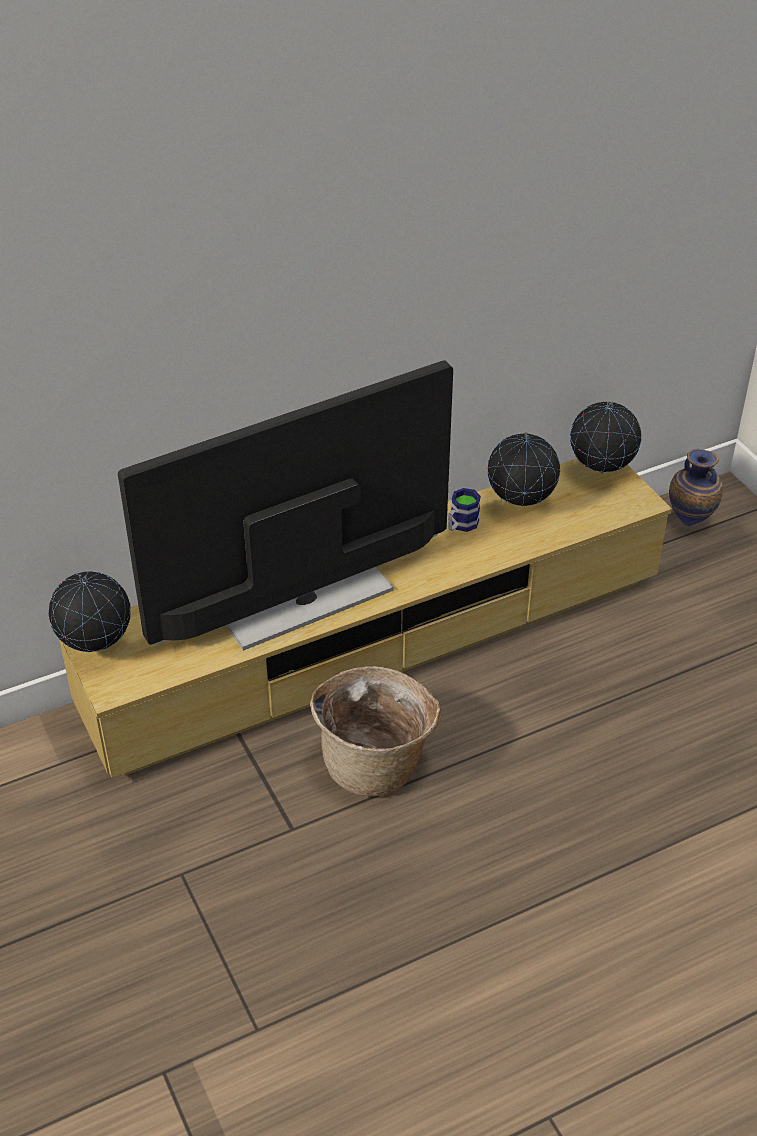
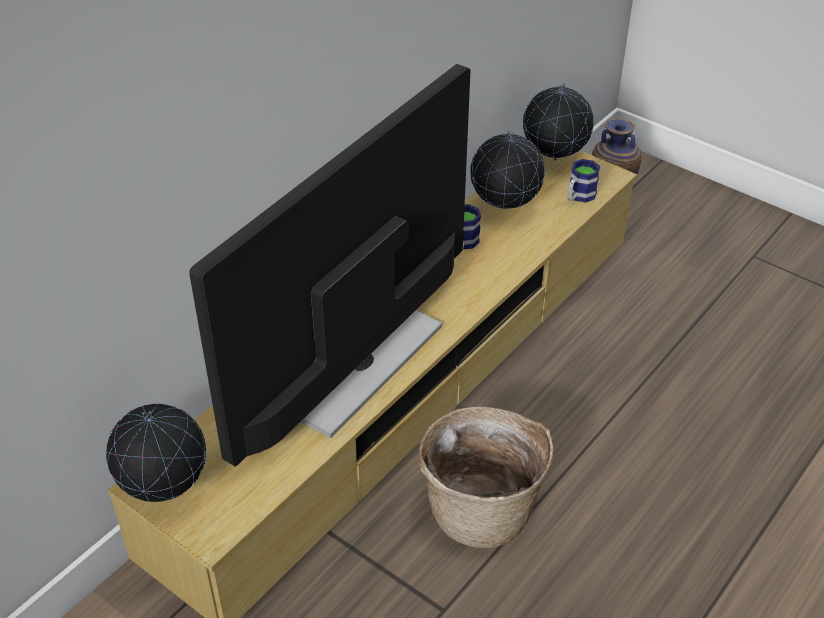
camera: 25 degrees left, 0 degrees up
none -> mug [568,159,600,203]

